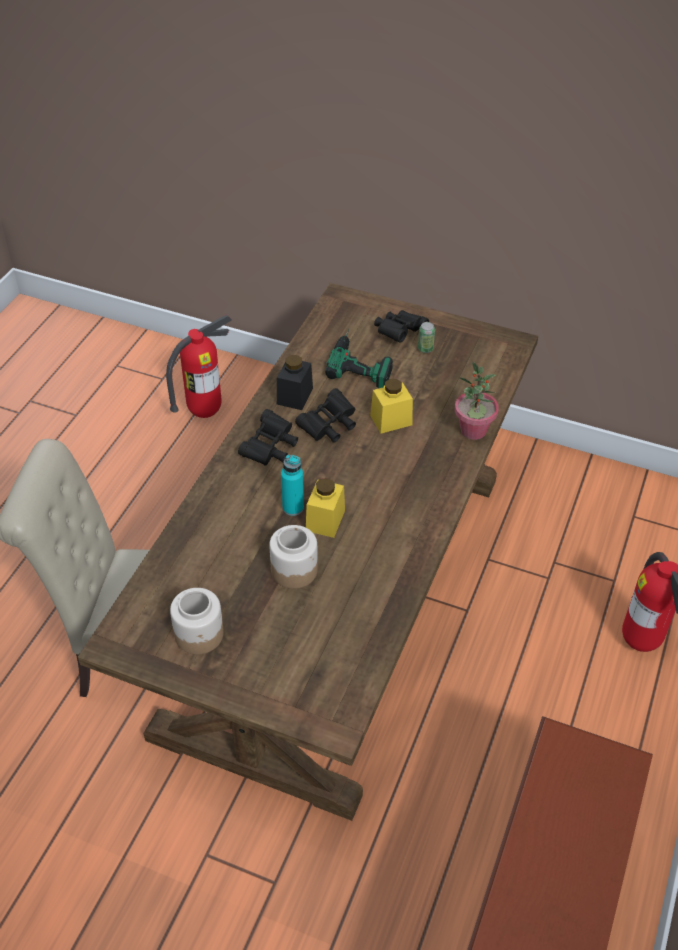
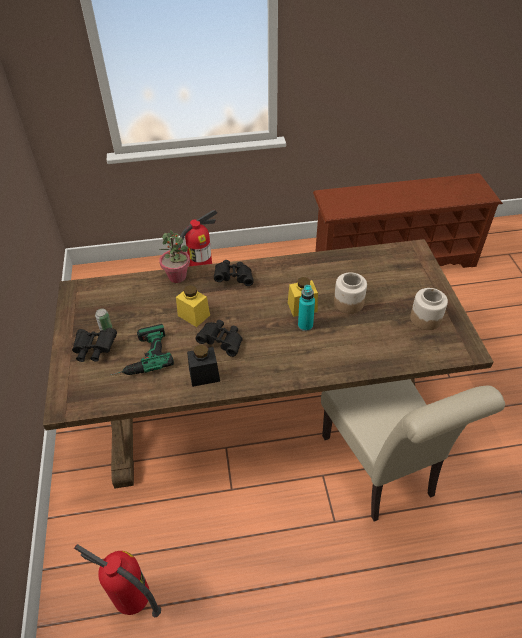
camera: 120 degrees left, 0 degrees up
black binoculars [238,409,298,466] -> black binoculars moved to [214,260,254,286]

